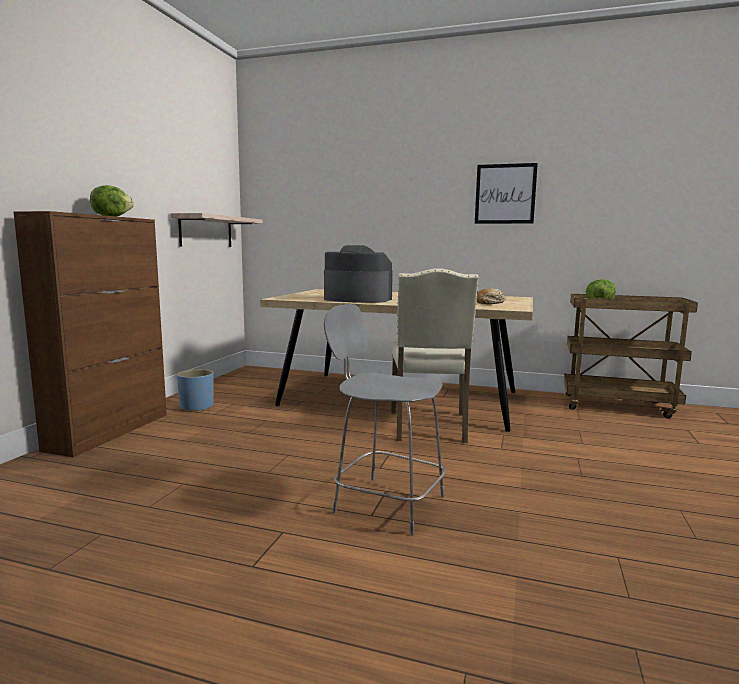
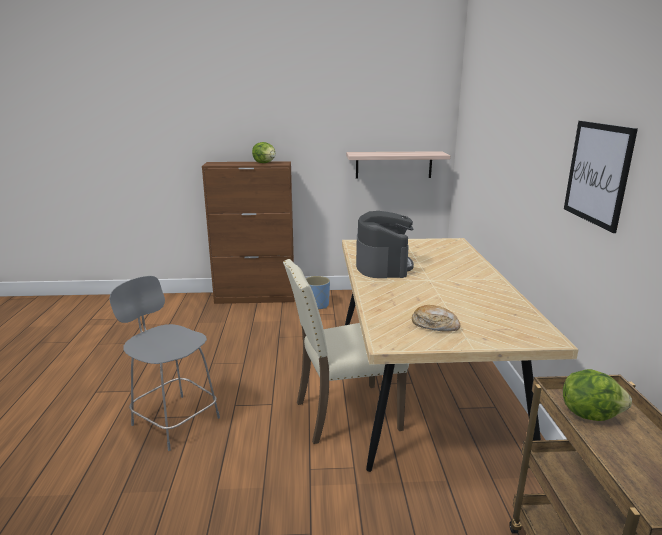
camera: 70 degrees right, 10 degrees up
grey chair [324,304,446,535] -> grey chair turned 60 degrees counterclockwise [109,276,220,451]

